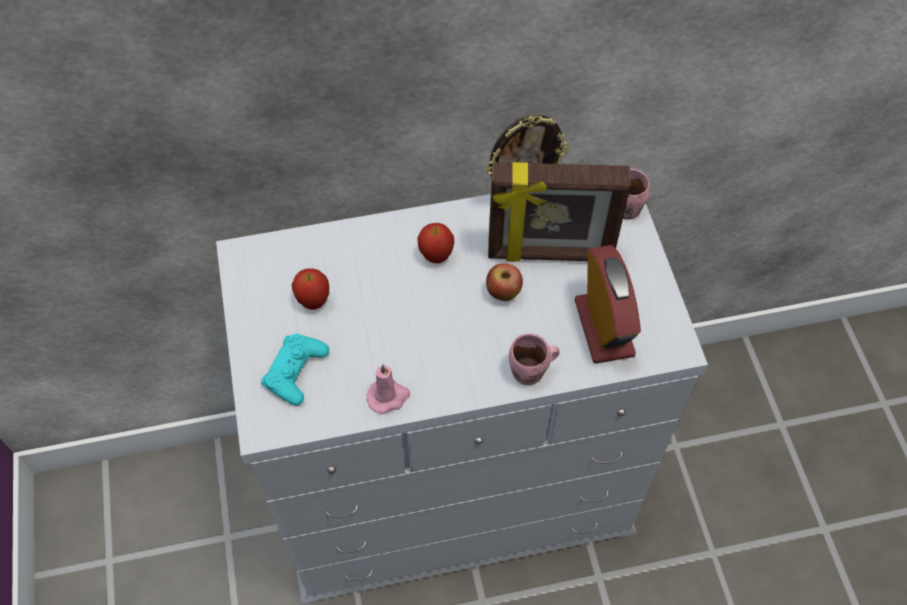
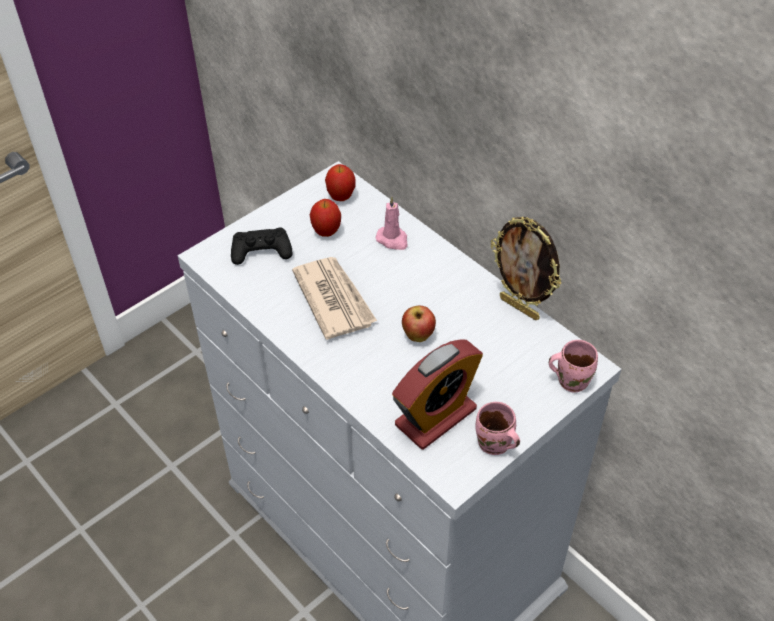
camera: 60 degrees right, 10 degrees down
turquoise game controller [261,334,329,405] -> black game controller [231,228,292,265]
pink candle [366,364,410,414] -> pink candle moved to [376,196,407,250]
apple [417,223,454,263] -> apple moved to [325,164,356,201]
picture frame [488,162,631,262] -> none
pink mug [509,334,559,385] -> pink mug moved to [475,402,520,455]
none -> newspaper [292,257,377,340]

